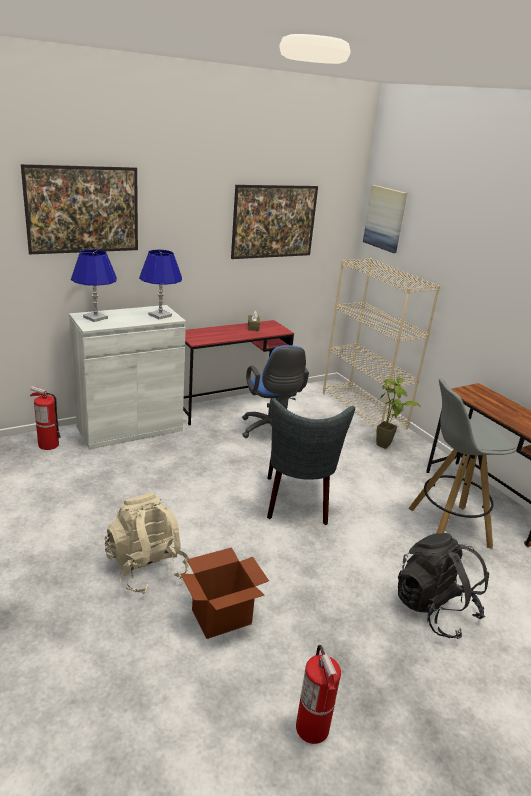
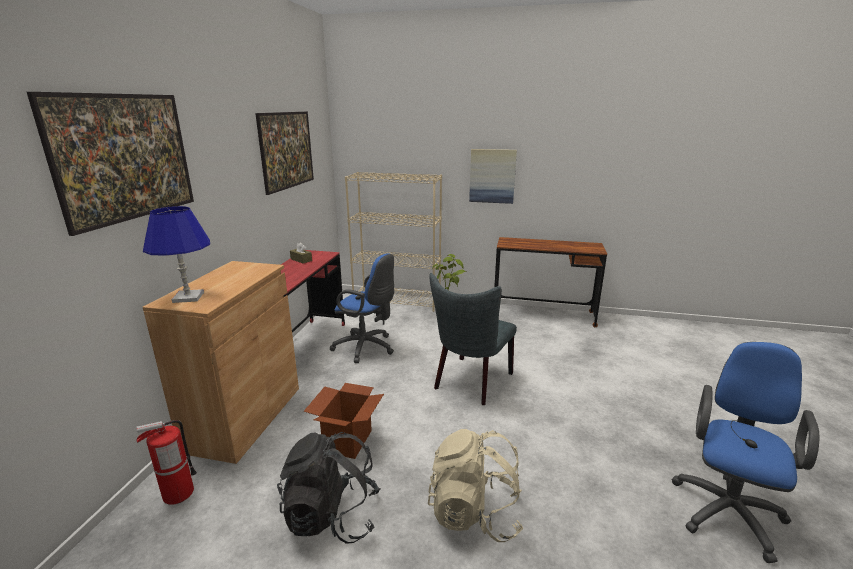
camera: 45 degrees left, 5 degrees down
white cabinet [69,305,186,449] -> brown cabinet [143,261,299,464]
blue table lamp [139,250,182,319] -> none
cardboard box [181,547,269,639] -> cardboard box moved to [304,383,384,459]
grey chair [267,398,355,525] -> grey chair turned 75 degrees clockwise [429,273,517,405]
fire extinguisher [296,645,341,744] -> blue office chair [672,342,820,563]
picture [363,185,407,253] -> picture moved to [469,149,517,204]
black backpack [398,533,489,639] -> black backpack moved to [277,432,381,544]
grey stool [409,378,516,549] -> none

